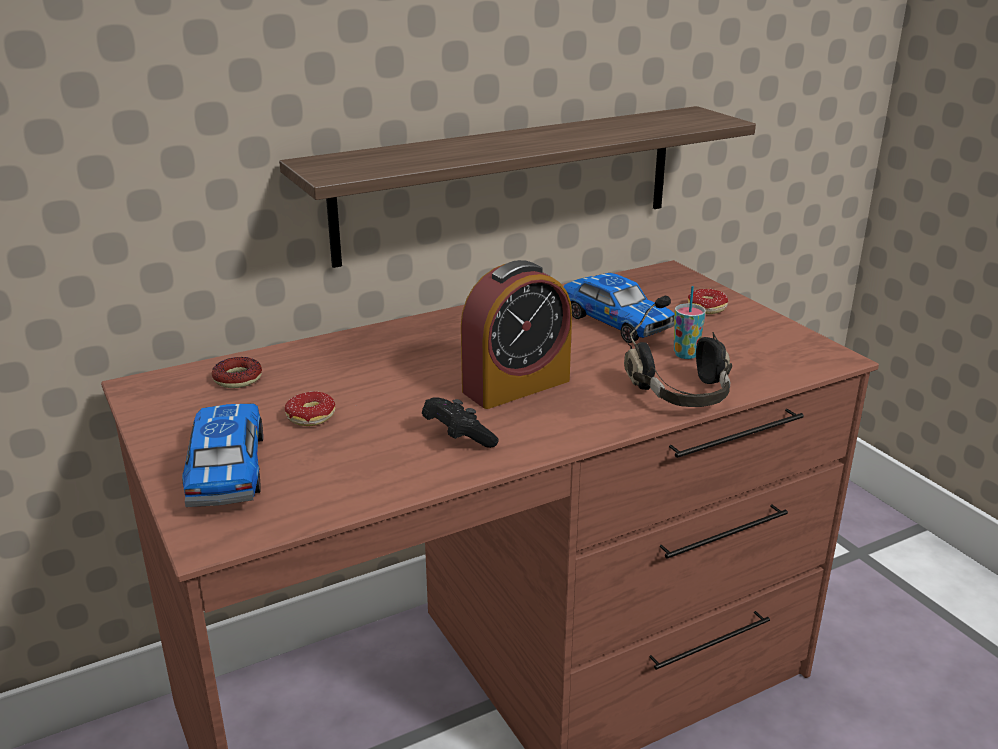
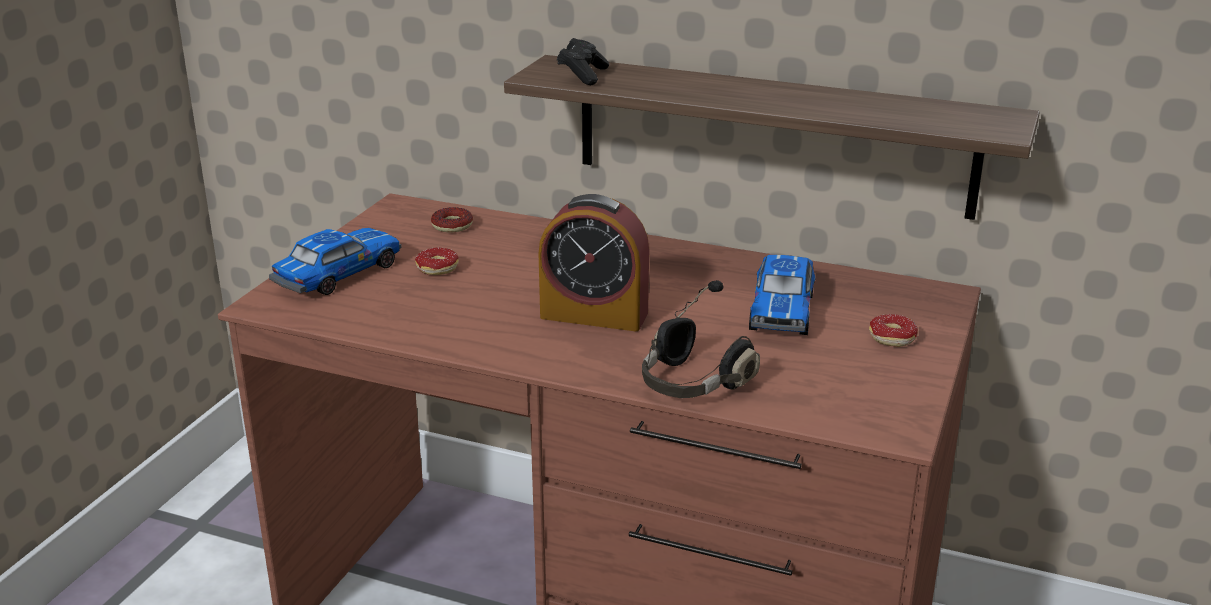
camera: 50 degrees right, 0 degrees up
black game controller [422,397,498,448] -> black game controller moved to [557,38,609,85]
cup [674,286,706,359] -> none

